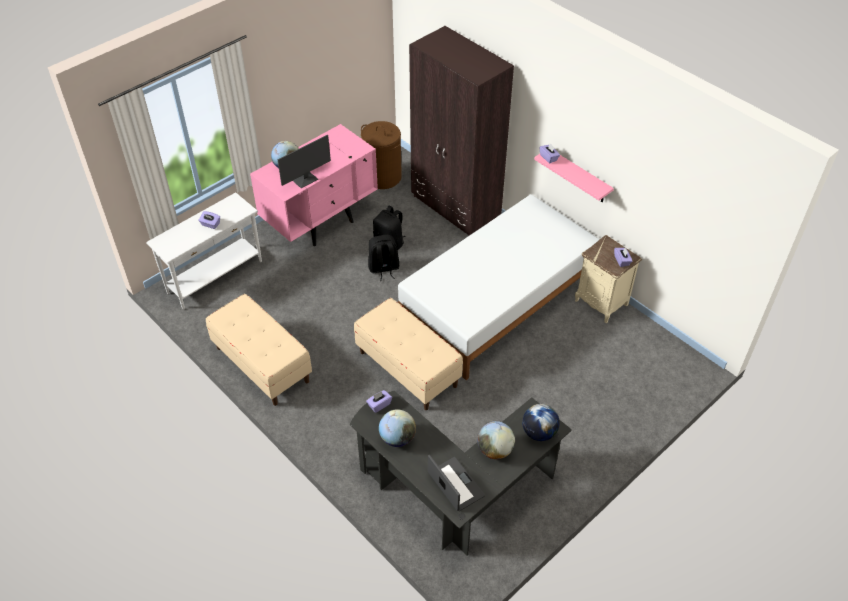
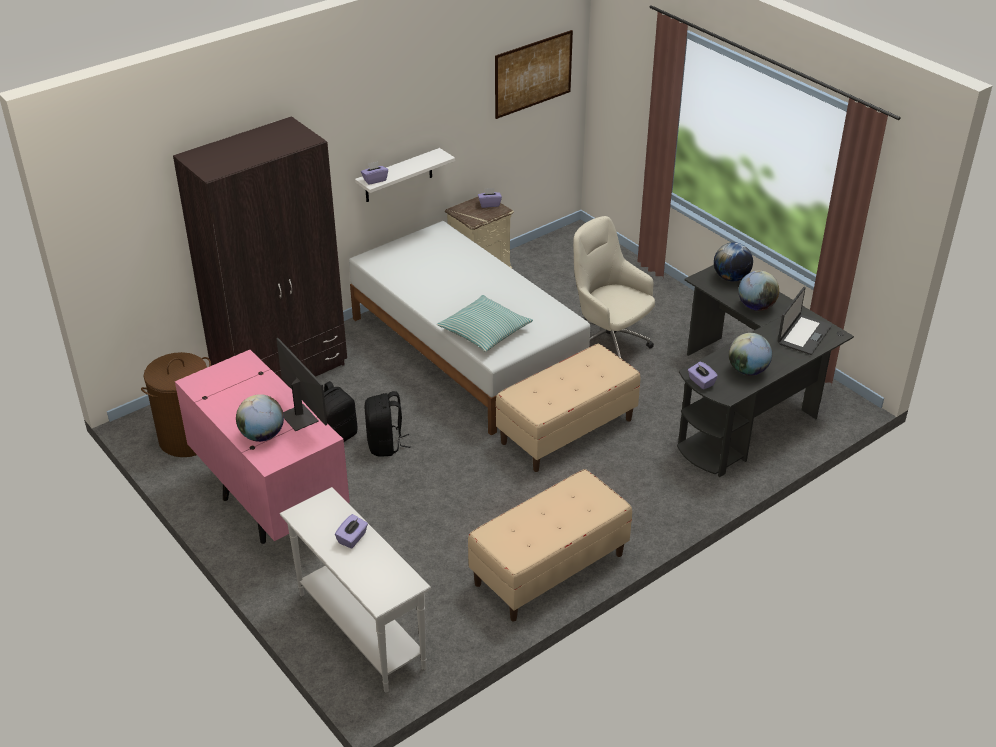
camera: 85 degrees left, 10 degrees down
laptop [428,455,485,511] -> laptop turned 150 degrees clockwise [778,287,832,355]
pink shelf [534,154,614,202] -> white shelf [355,148,455,202]
none -> pillow [437,295,533,352]
none -> picture [495,30,573,119]
none -> beige office chair [573,216,655,358]

